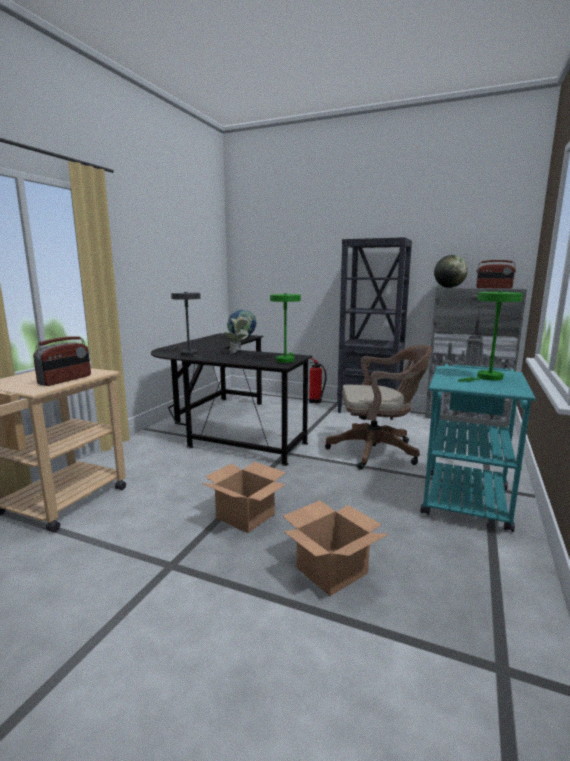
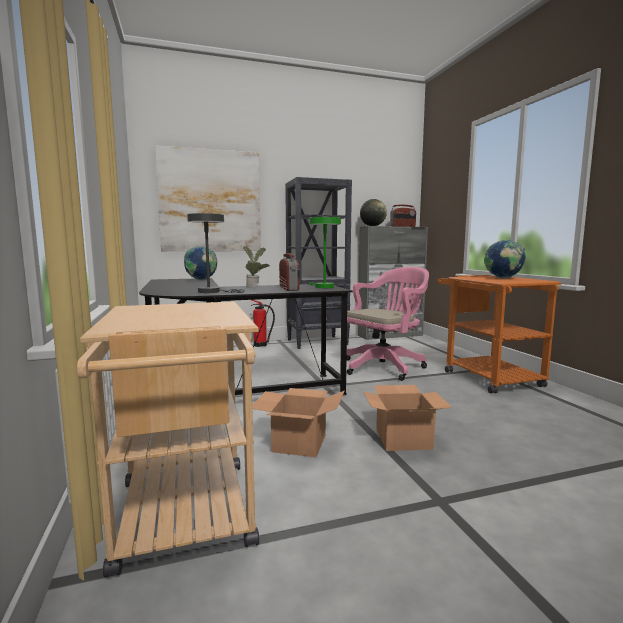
camera: 40 degrees left, 5 degrees down
radio [33,336,91,386] -> radio moved to [279,253,300,291]
cardboard box [283,500,388,596] -> cardboard box moved to [252,388,345,457]
brown office chair [325,345,432,470] -> pink office chair [346,267,429,381]
turquoise cart [420,364,536,532] -> orange cart [438,275,561,393]
green table lamp [458,291,523,382] -> globe [484,240,526,279]
none -> picture [155,145,261,251]

